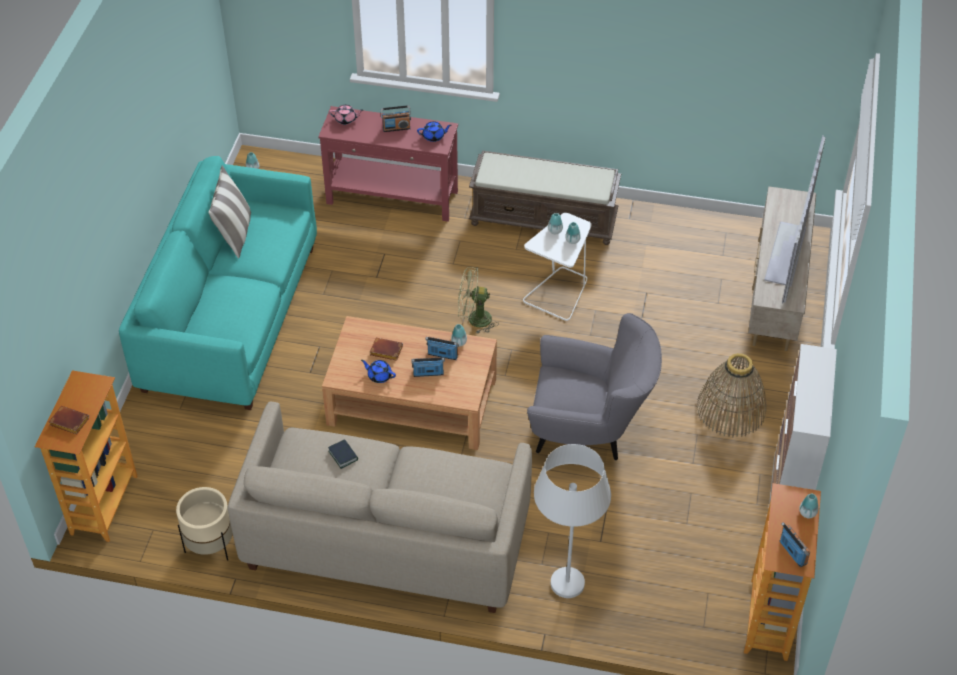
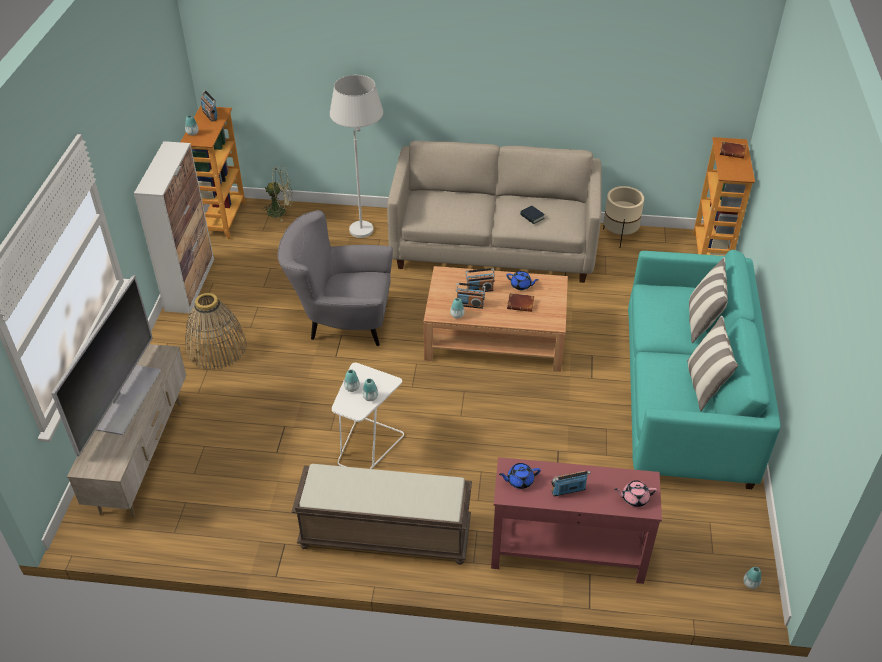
camera: 175 degrees right, 5 degrees down
green fan [458,267,499,334] -> green fan moved to [262,166,293,222]
none -> pillow [689,257,728,343]

